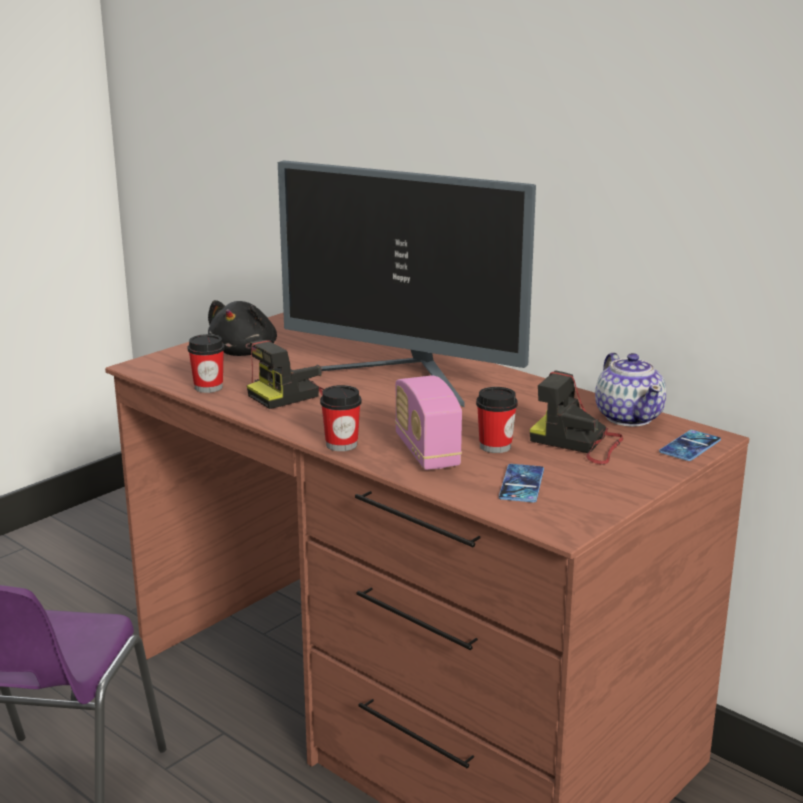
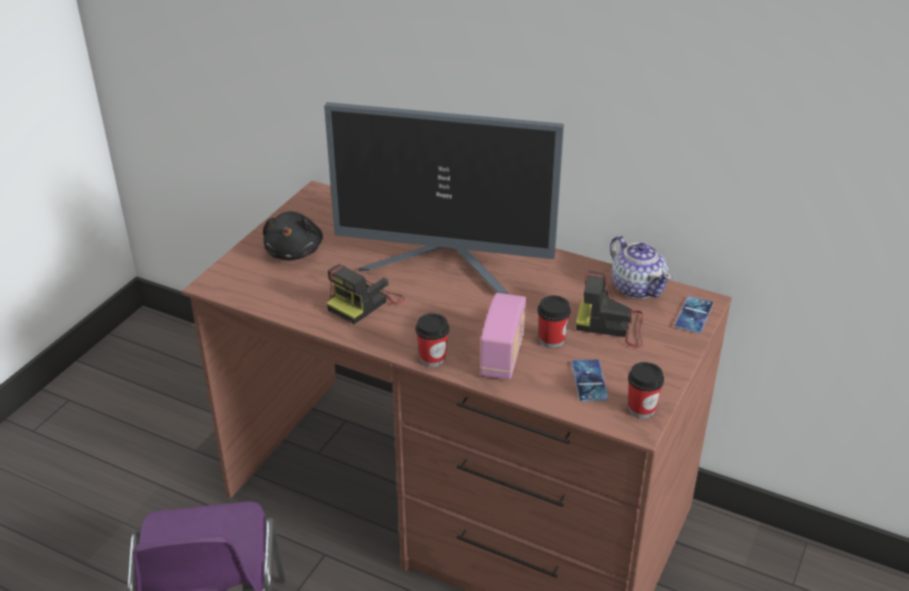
camera: 15 degrees left, 15 degrees up
cup [188,334,225,393] -> cup moved to [628,362,664,419]
radio [395,376,462,470] -> radio turned 135 degrees counterclockwise [480,293,526,380]

